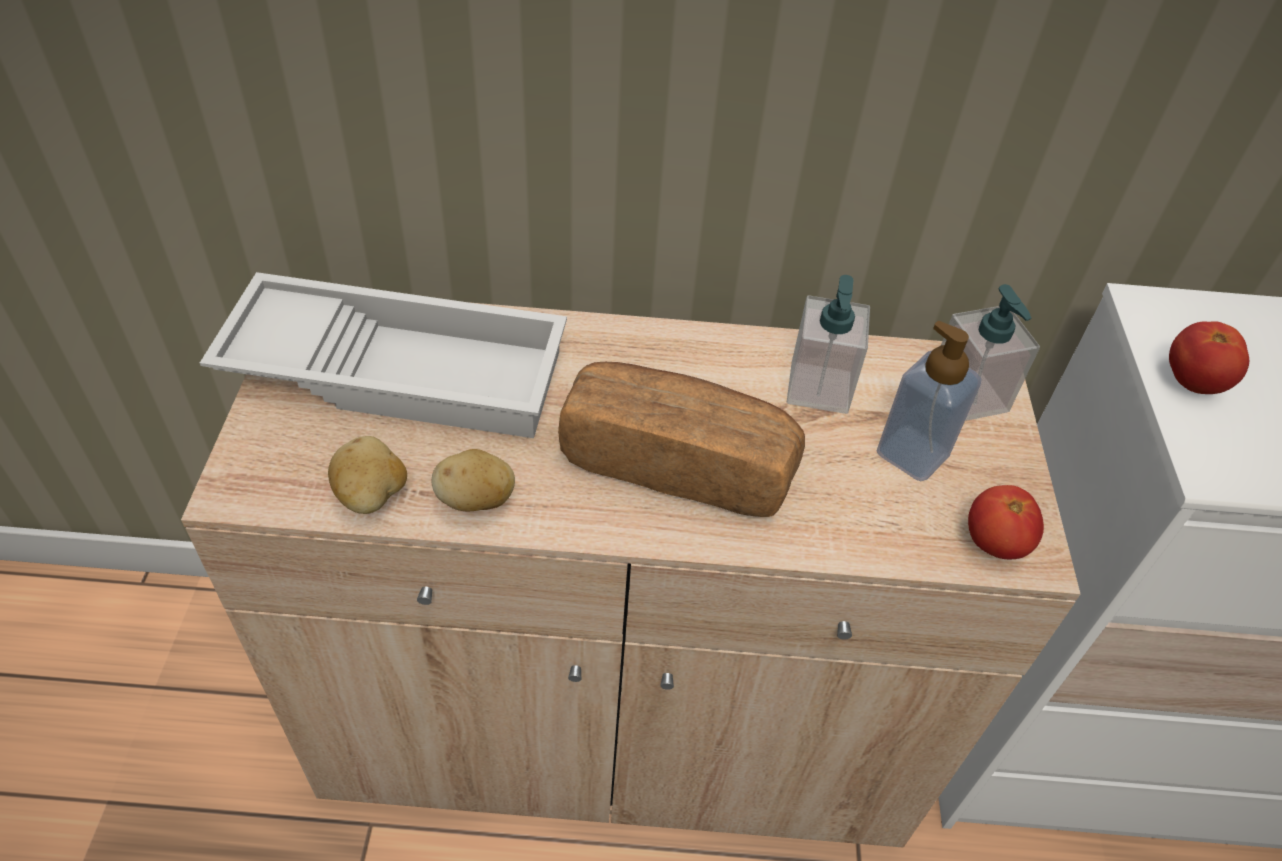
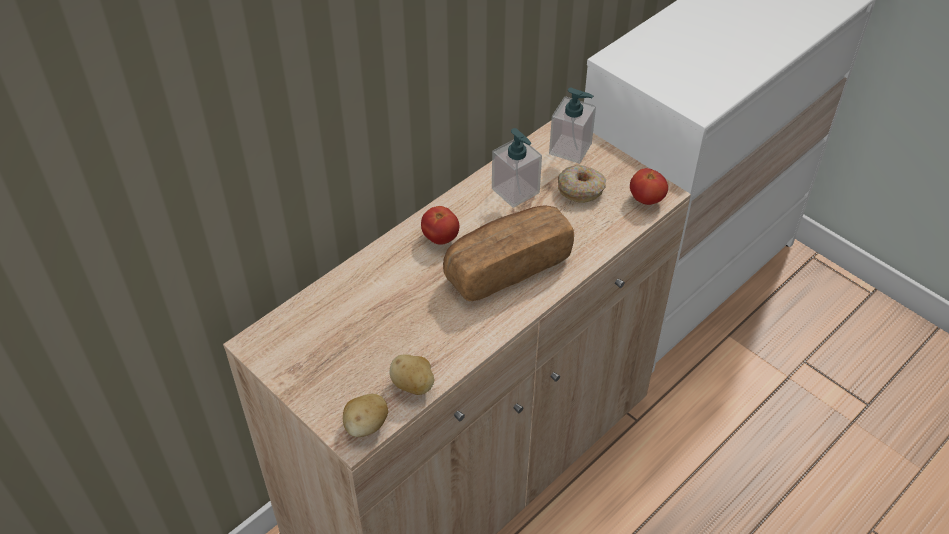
camera: 45 degrees left, 0 degrees up
white tray [200,272,567,438] -> none
potato [432,449,515,511] -> potato moved to [343,394,388,437]
soap dispenser [876,321,981,481] -> donut [558,165,606,203]
tomato [1169,322,1249,394] -> tomato moved to [421,206,459,245]

